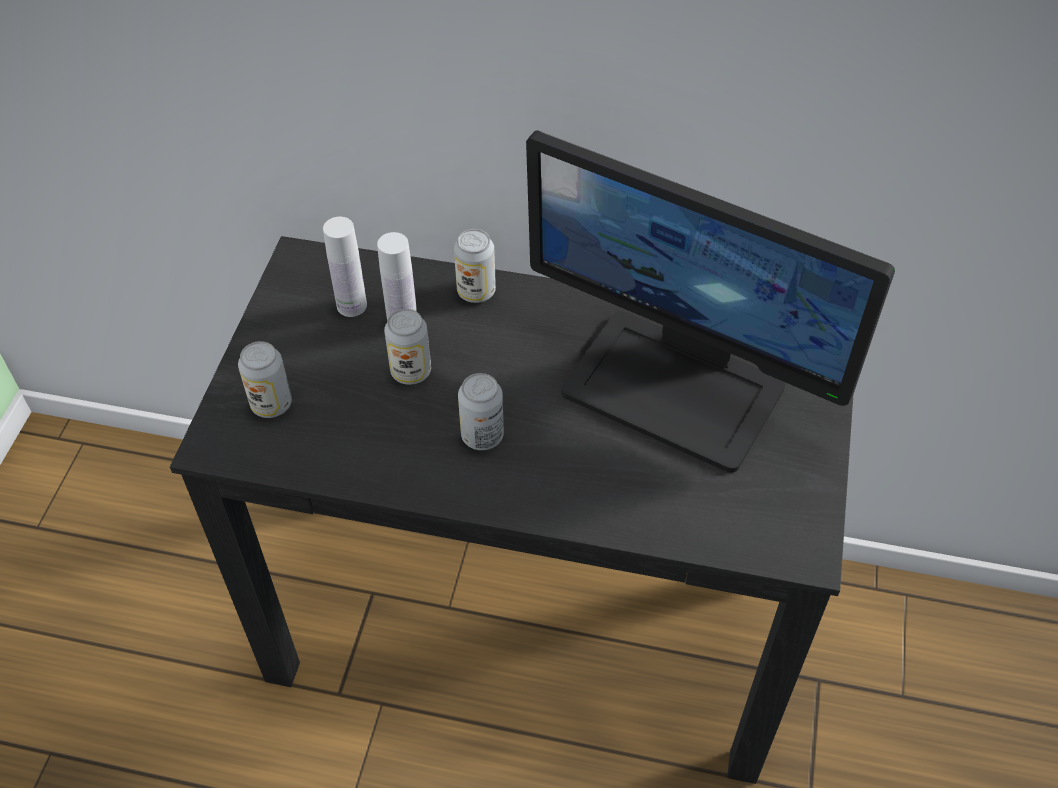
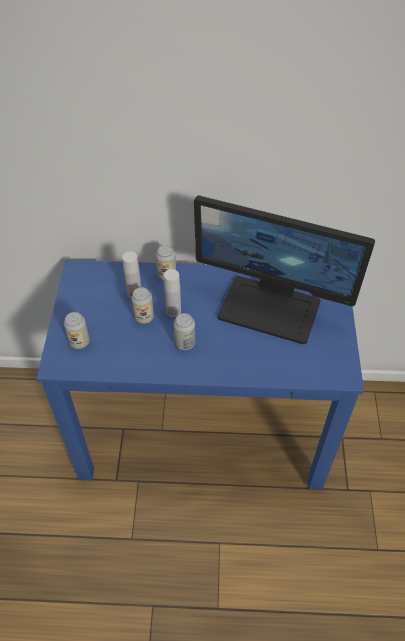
camera: 10 degrees left, 0 degrees up
black desk [170,236,853,784] -> blue desk [36,260,364,490]
white bottle [323,217,367,317] -> white bottle moved to [164,269,181,317]

